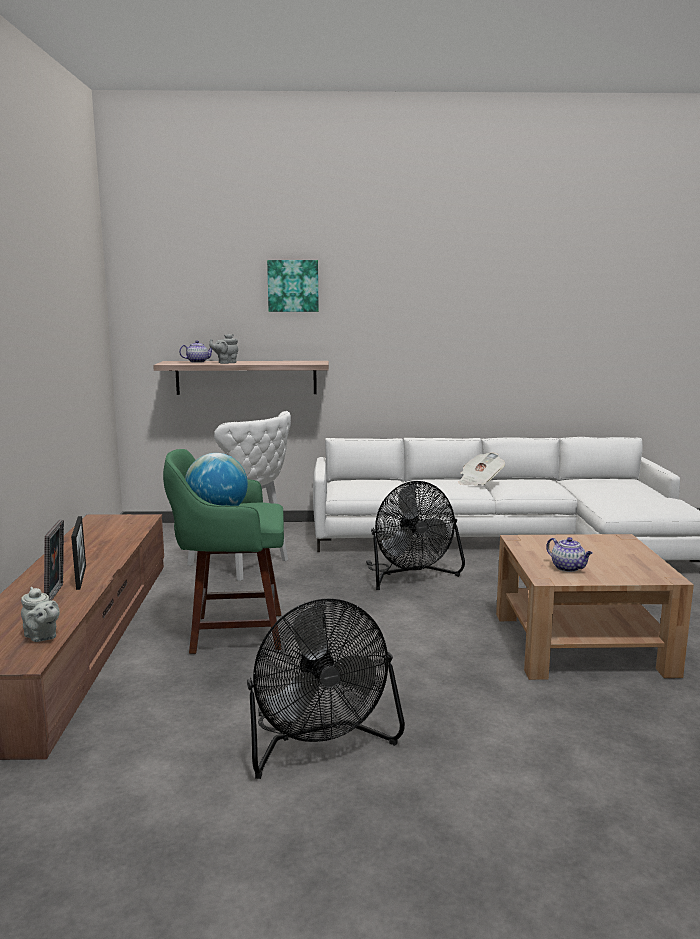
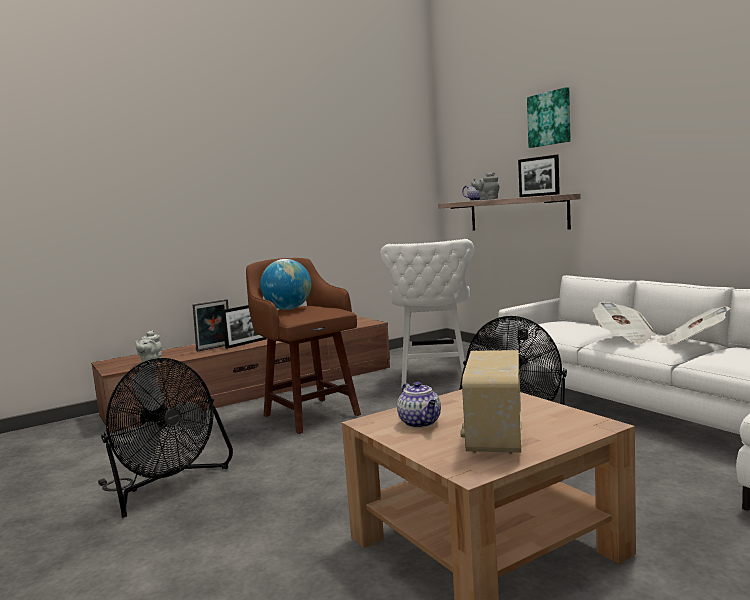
camera: 60 degrees right, 5 degrees down
green stool [163,449,284,654] -> brown stool [246,258,361,434]
black fan [247,599,405,779] -> black fan turned 90 degrees counterclockwise [98,358,233,518]
teapot [546,537,593,572] -> teapot turned 45 degrees counterclockwise [397,381,441,428]
none -> radio [460,350,521,454]
none -> picture frame [518,155,560,197]
none -> newspaper [593,302,656,344]

